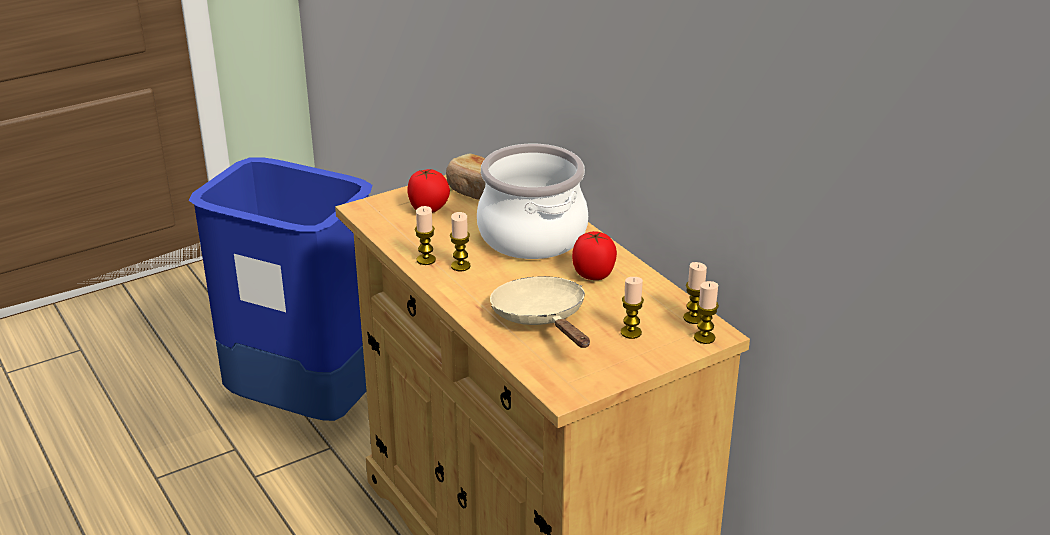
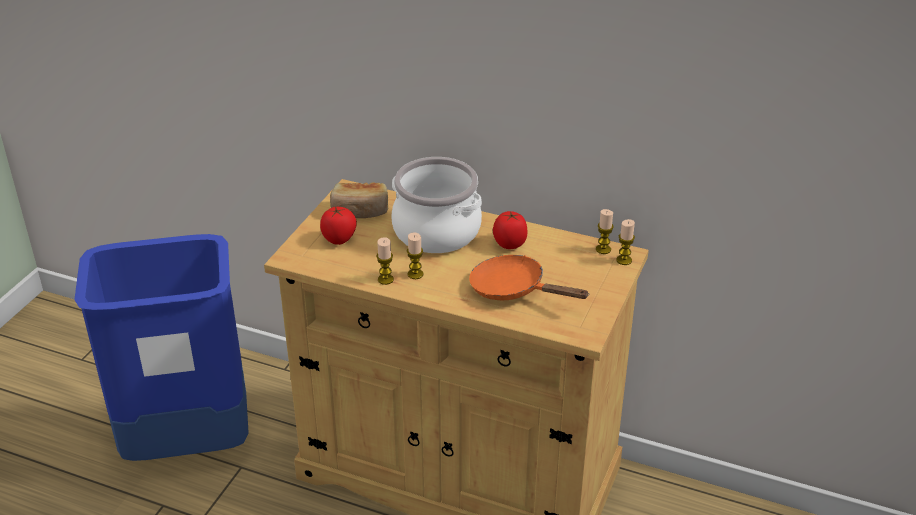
camera: 35 degrees left, 5 degrees up
beige frying pan [490,276,590,348] -> orange frying pan [469,255,590,300]
candle [621,277,644,339] -> none

